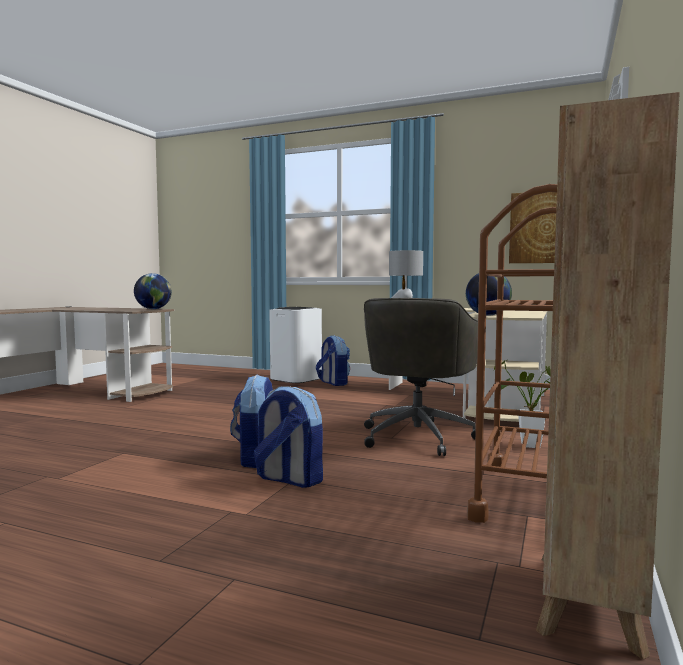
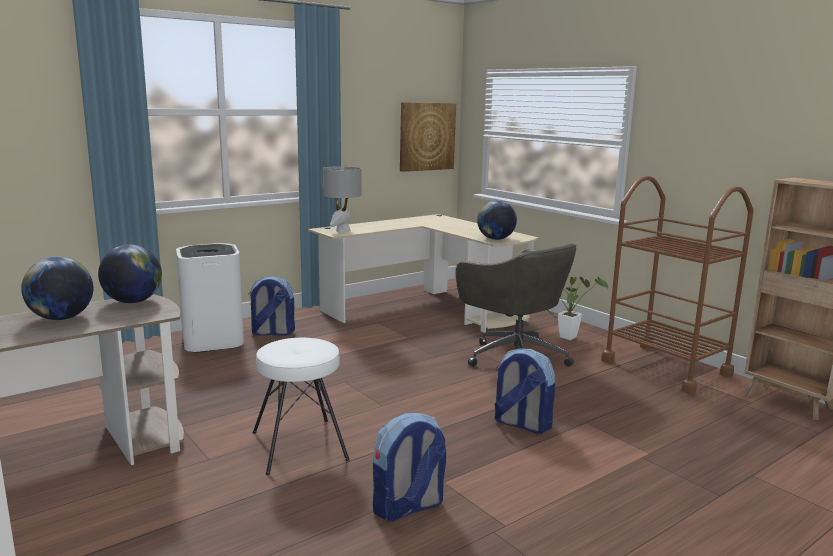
camera: 60 degrees left, 10 degrees up
backpack [254,386,323,488] -> backpack moved to [373,413,446,522]
none -> globe [21,256,93,320]
none -> white stool [253,338,350,475]

